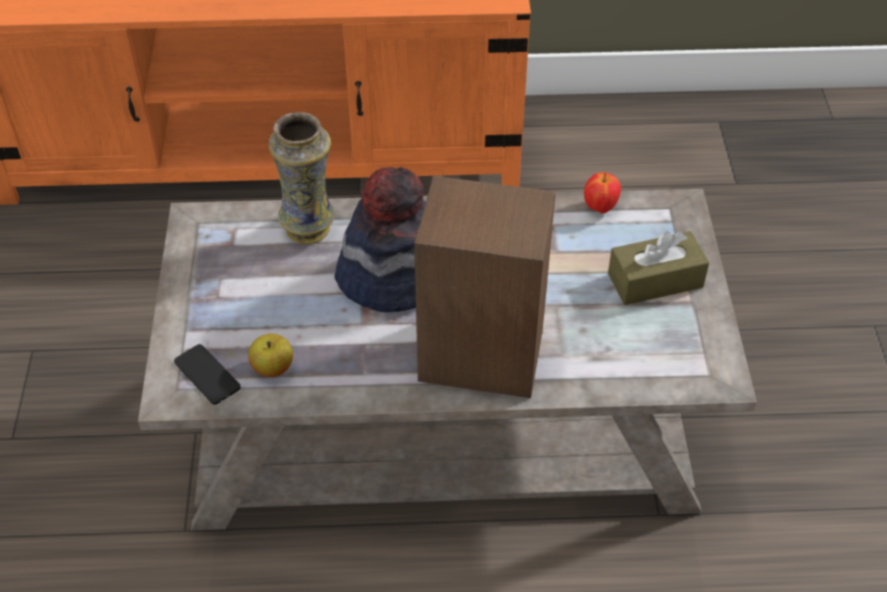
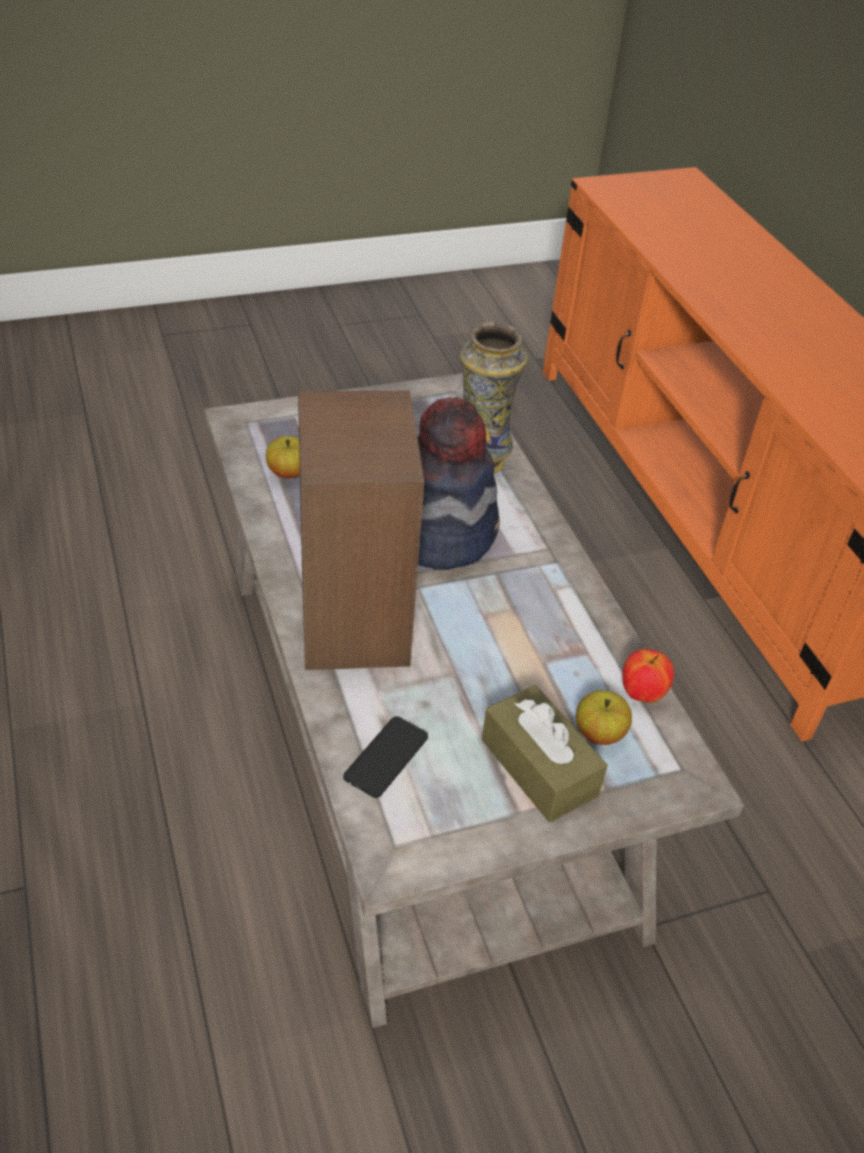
camera: 70 degrees right, 5 degrees down
phone [174,344,241,405] -> phone moved to [343,716,428,798]
none -> apple [576,690,632,745]

